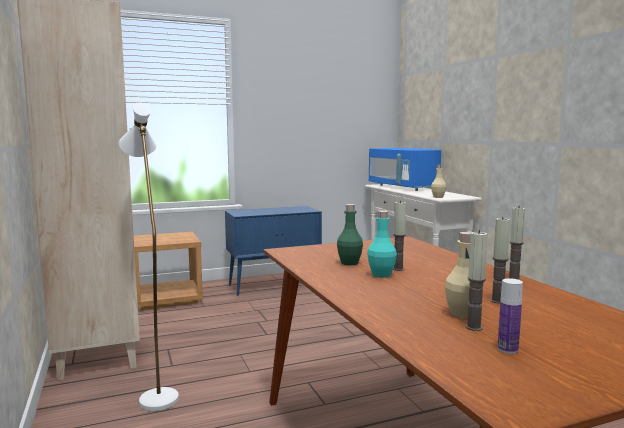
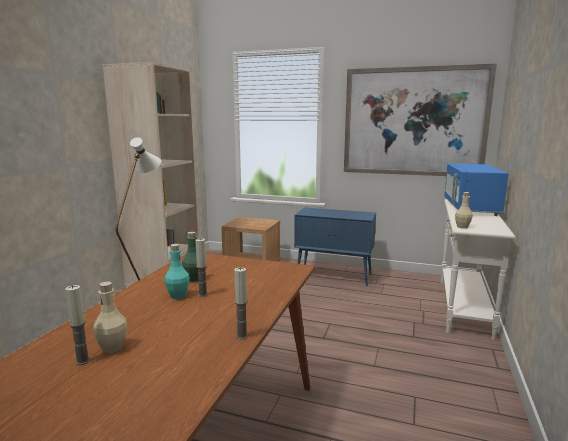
camera: 40 degrees right, 5 degrees up
candle [490,217,510,304] -> none
bottle [498,278,523,354] -> none
none -> picture [344,64,497,176]

